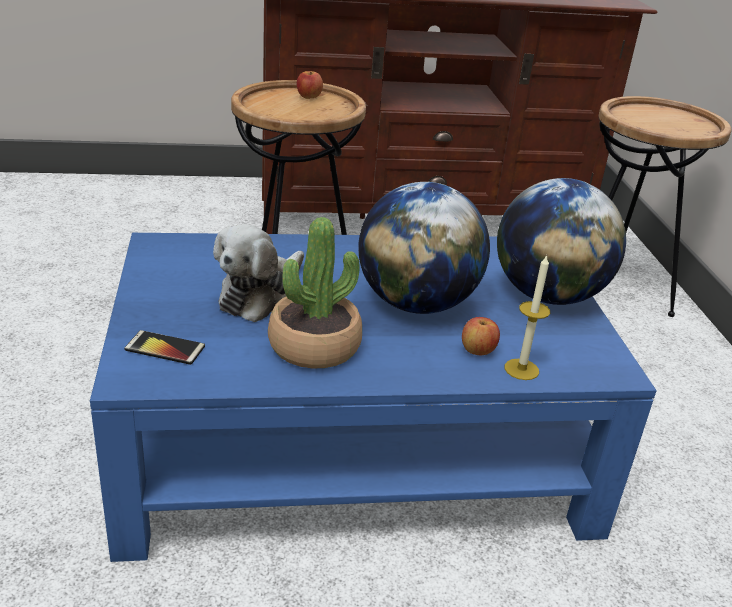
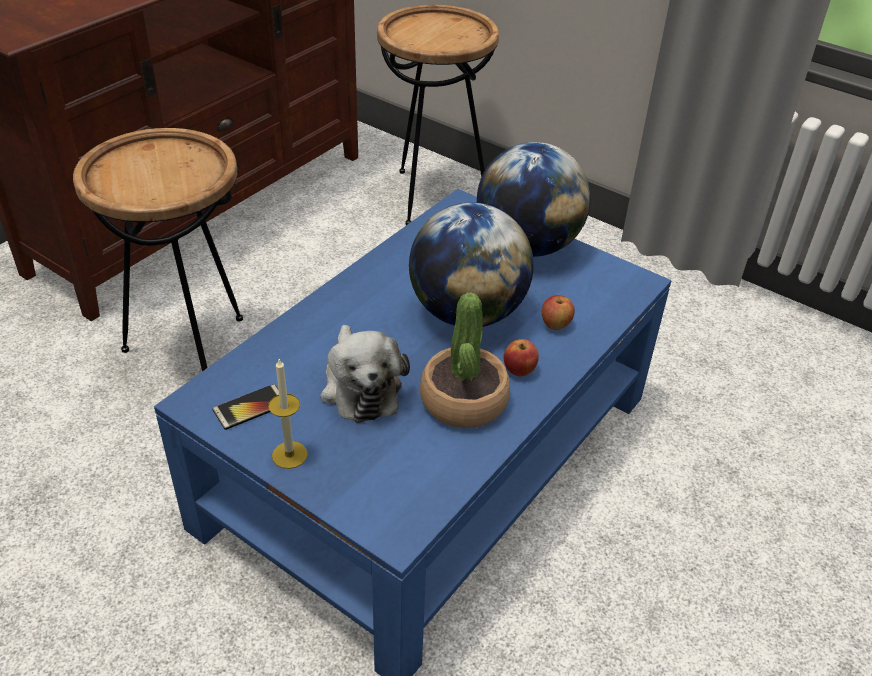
camera: 45 degrees left, 10 degrees up
phone [124,330,205,365] -> phone moved to [212,384,279,430]
apple [297,71,323,99] -> apple moved to [504,339,539,376]
candle [505,254,550,380] -> candle moved to [268,359,308,469]

